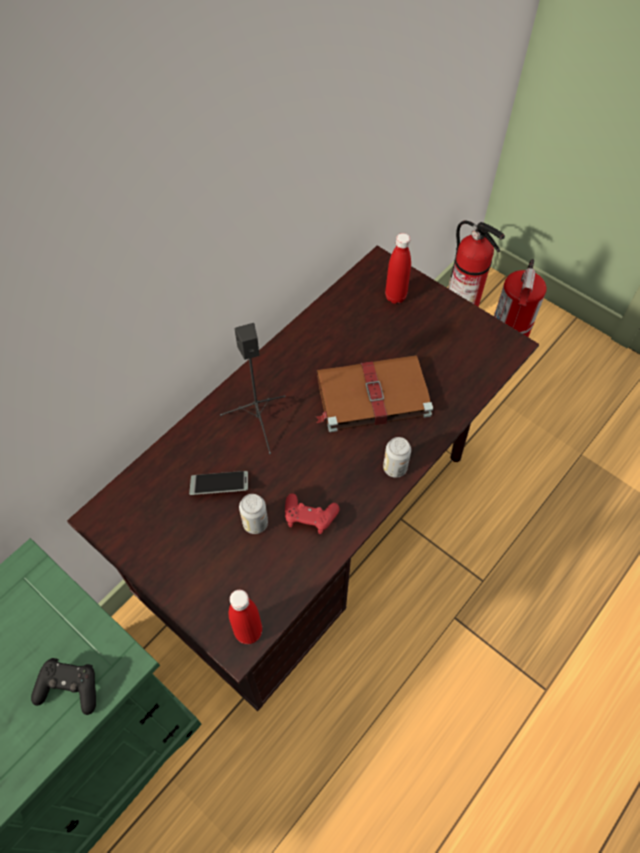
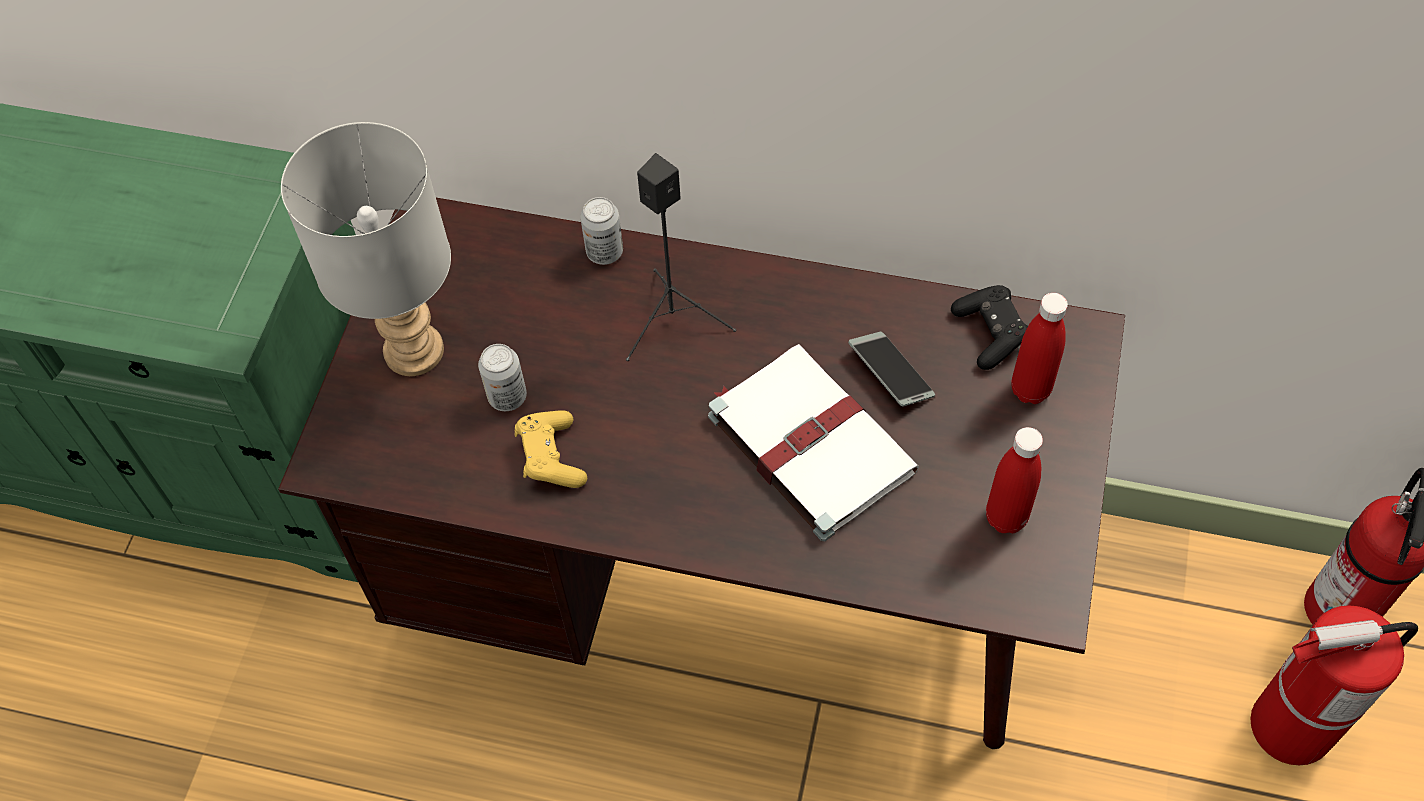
camera: 65 degrees right, 0 degrees up
black game controller [31,658,96,715] -> black game controller moved to [951,285,1028,370]
phone [189,471,248,495] -> phone moved to [848,332,935,407]
red bottle [229,590,262,644] -> red bottle moved to [986,427,1043,534]
red game controller [285,493,340,534] -> yellow game controller [515,410,587,488]
brown book [316,355,433,433] -> white book [708,344,919,541]
can [383,437,411,478] -> can moved to [580,197,623,265]
none -> grey table lamp [281,122,451,376]

